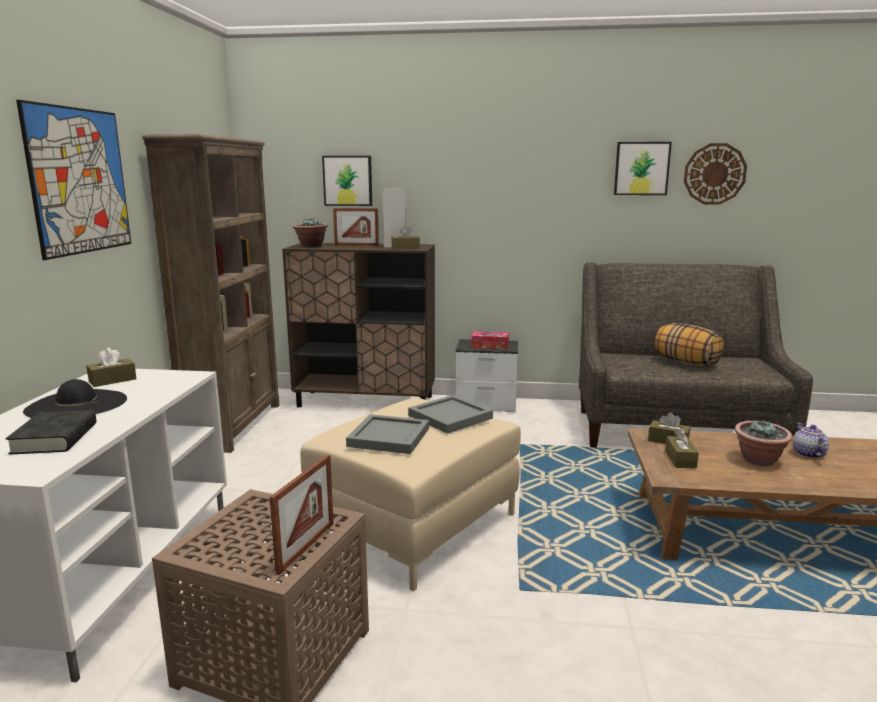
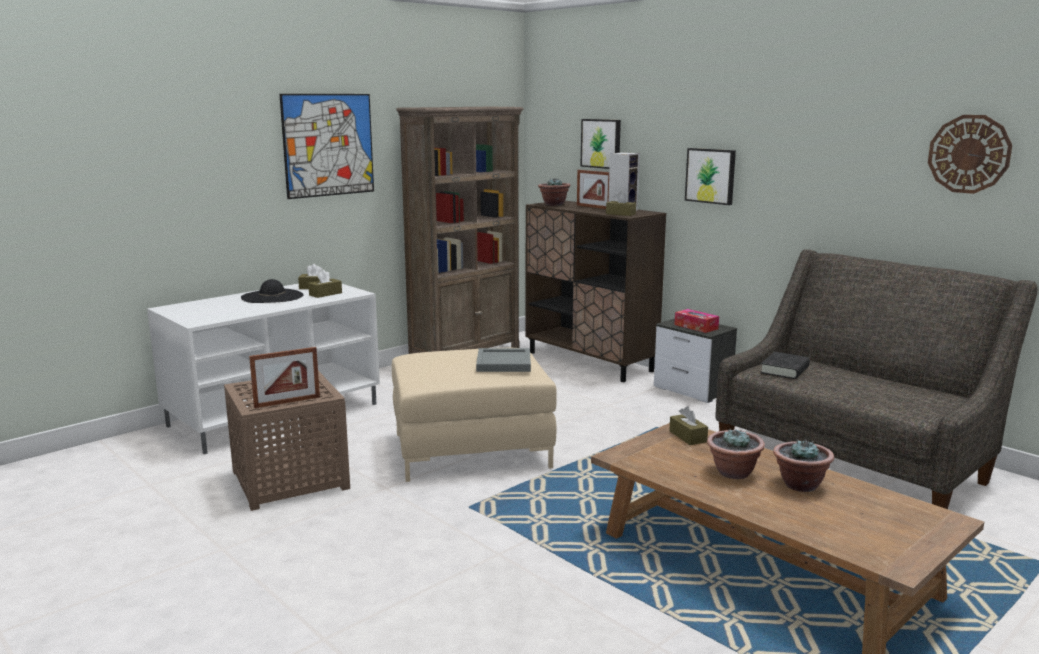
camera: 40 degrees right, 0 degrees up
black book [6,410,96,455] -> black book moved to [760,352,810,379]
grey tray [346,414,429,454] -> none
picture [614,142,672,195] -> picture moved to [685,148,736,205]
pillow [654,323,724,367] -> none
brown tissue box [665,428,699,469] -> brown tissue box moved to [308,270,342,298]
teapot [792,423,829,458] -> potted plant [773,439,834,492]

